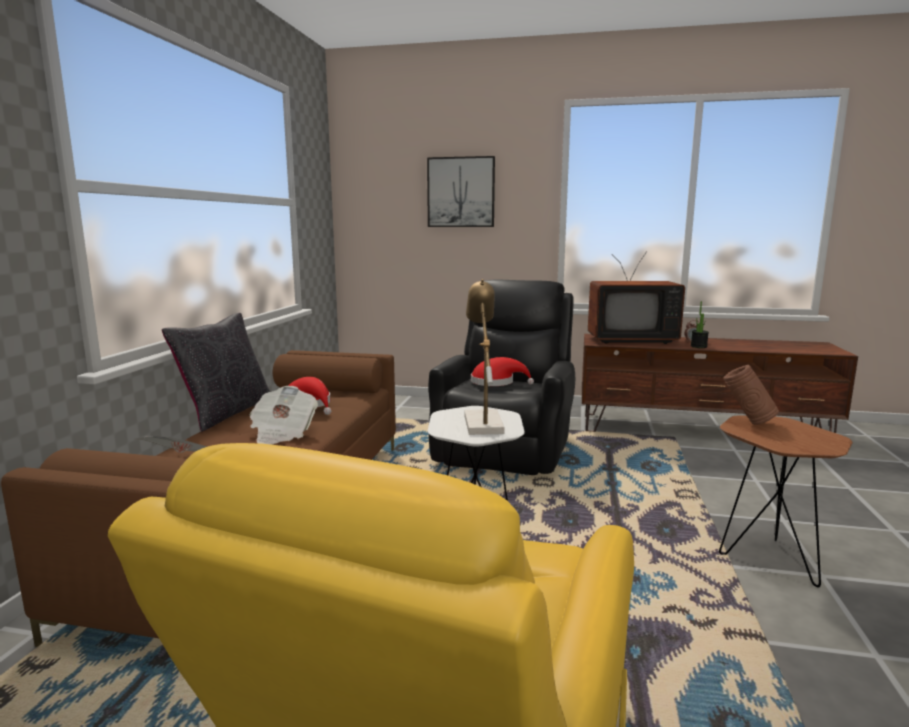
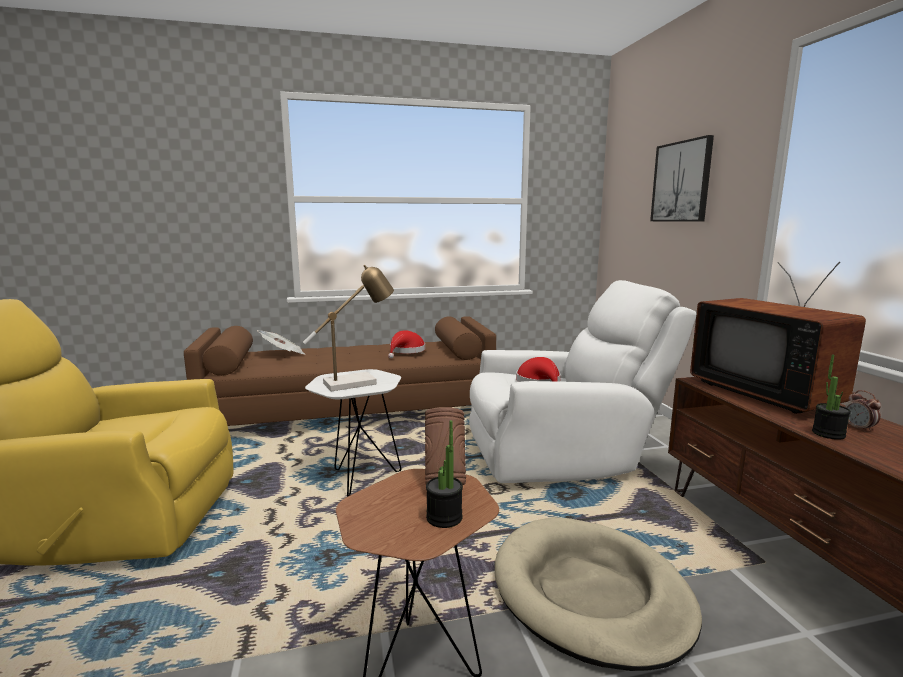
camera: 65 degrees right, 0 degrees up
black pillow [162,313,270,432] -> none
newspaper [249,386,318,445] -> none
black armchair [428,279,575,475] -> white armchair [469,280,697,483]
none -> potted plant [426,420,463,528]
none -> beige dog bed [495,517,702,671]

